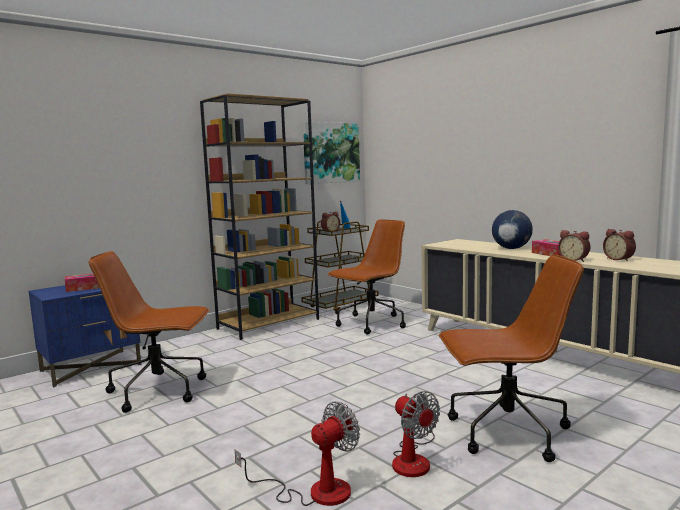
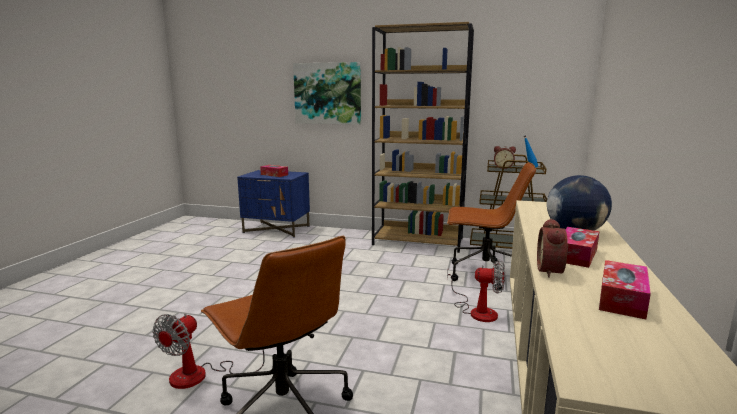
camera: 55 degrees right, 5 degrees up
brown office chair [89,251,209,413] -> none
fan [235,402,360,506] -> fan moved to [447,260,505,322]
picture [303,122,360,184] -> picture moved to [293,62,361,125]
alarm clock [603,229,636,261] -> tissue box [599,260,651,319]

